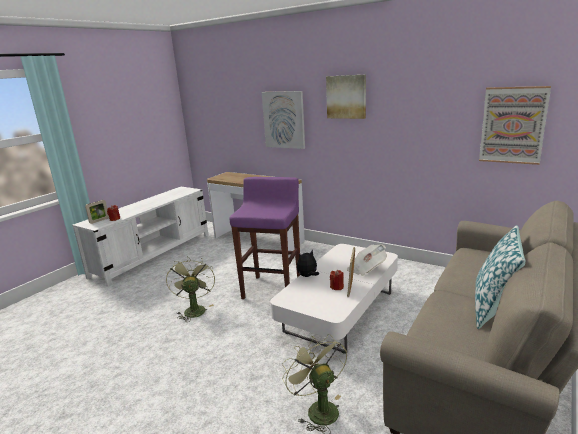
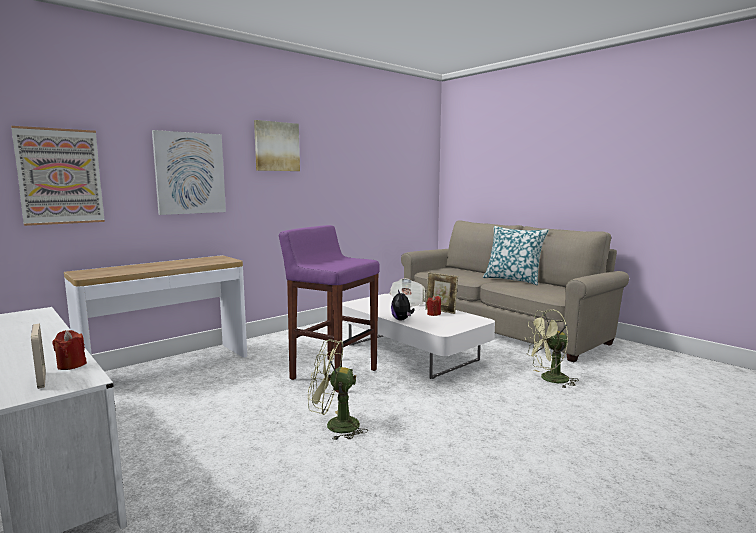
camera: 75 degrees left, 10 degrees down
picture [479,86,551,165] -> picture moved to [11,126,105,226]

